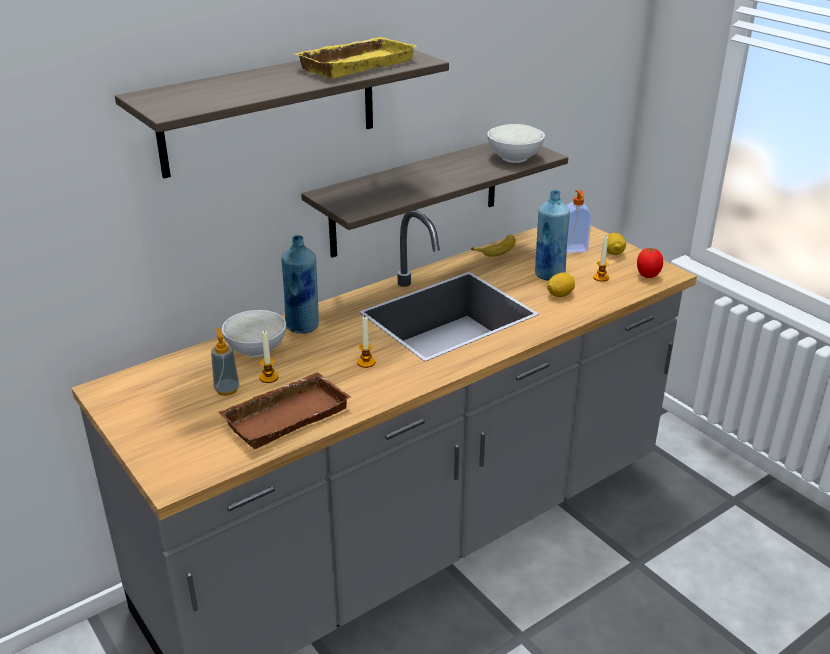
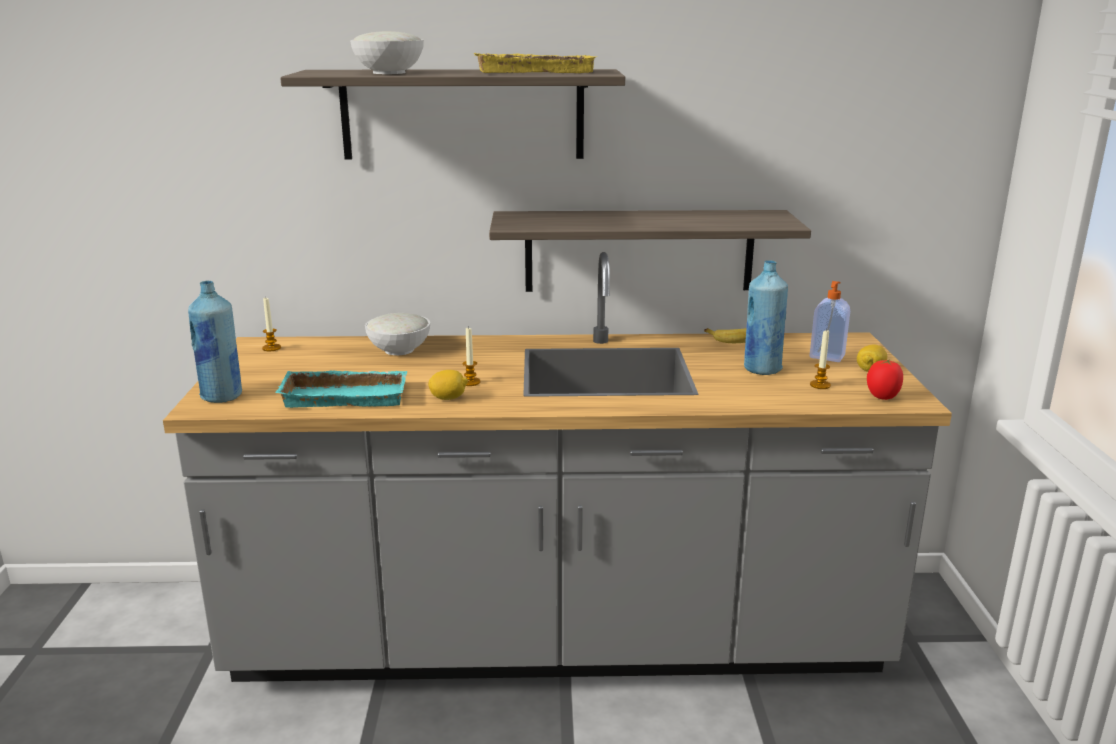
camera: 35 degrees right, 10 degrees down
soap dispenser [211,328,239,396] -> none
brown tray [218,372,351,449] -> turquoise tray [275,371,408,408]
candle [260,330,278,383] -> candle moved to [262,298,281,351]
blue bottle [281,235,319,333] -> blue bottle moved to [188,280,242,403]
white bowl [487,124,545,163] -> white bowl moved to [350,31,424,74]
lemon [547,272,575,297] -> lemon moved to [428,370,468,400]

